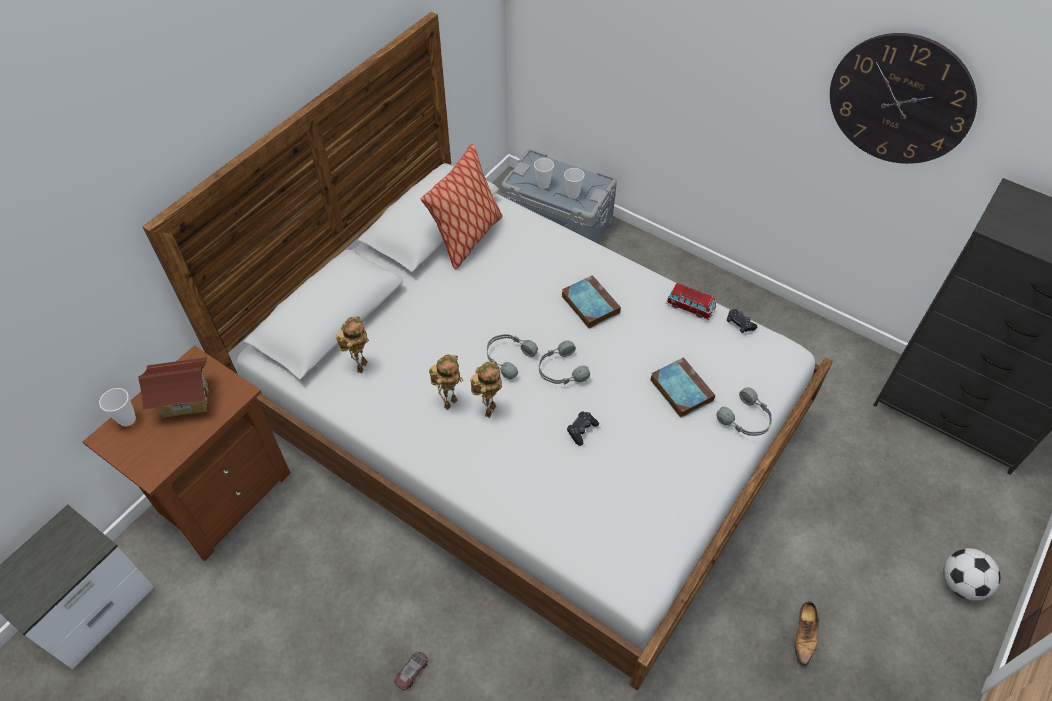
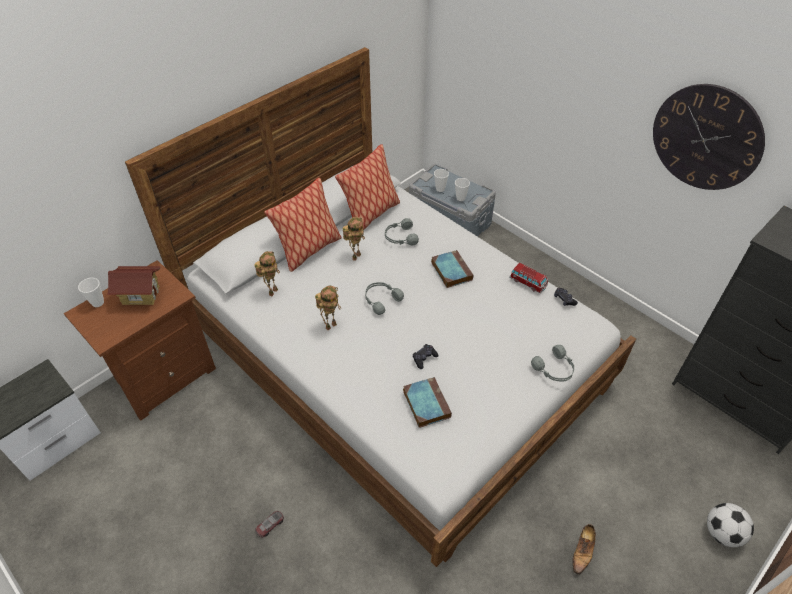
camera: 10 degrees right, 5 degrees down
toy robot [470,361,502,418] -> toy robot moved to [343,217,365,261]
grey headphones [539,340,590,385] -> grey headphones moved to [385,218,419,246]
book [650,357,715,418] -> book moved to [403,377,452,428]
none -> pillow [264,178,342,272]

